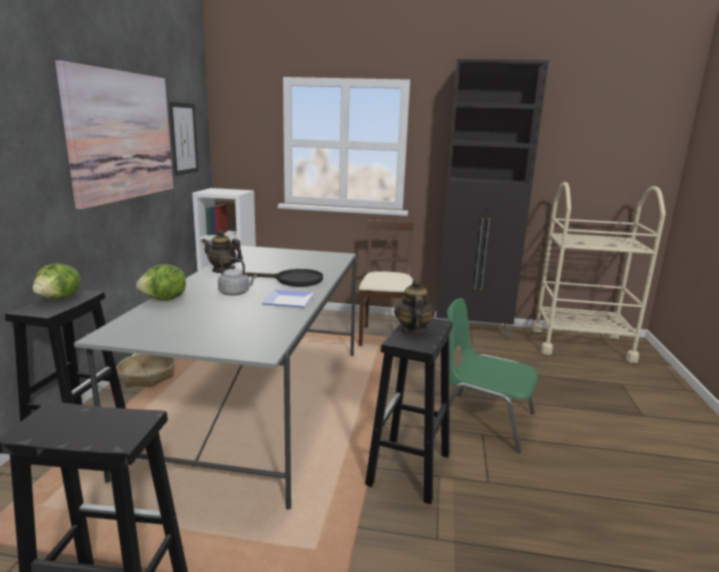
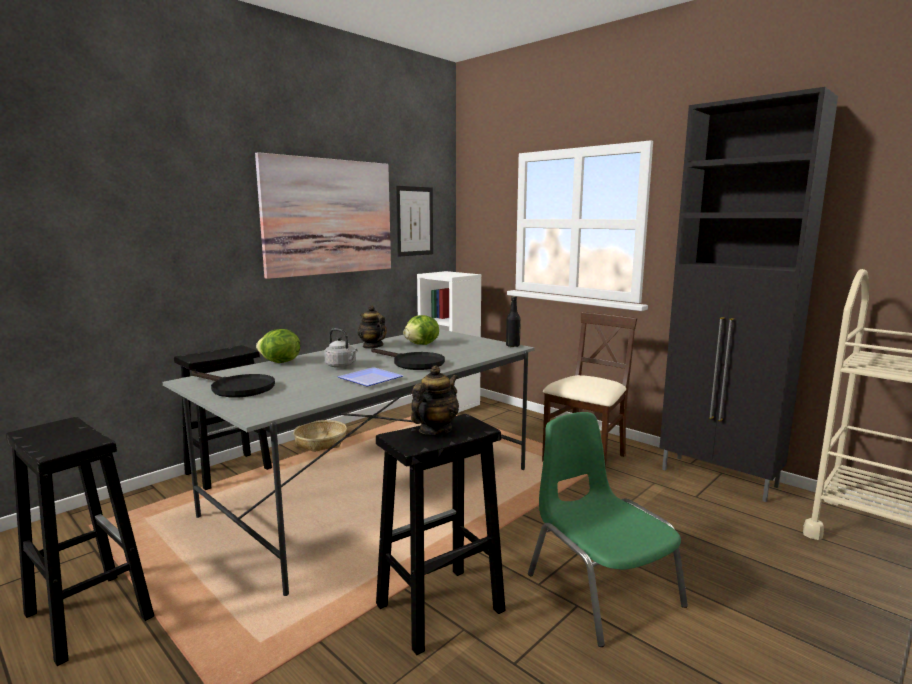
camera: 35 degrees right, 5 degrees down
lettuce [33,263,81,299] -> lettuce moved to [403,315,439,345]
none -> black frying pan [192,371,275,398]
none -> black bottle [506,296,521,347]

